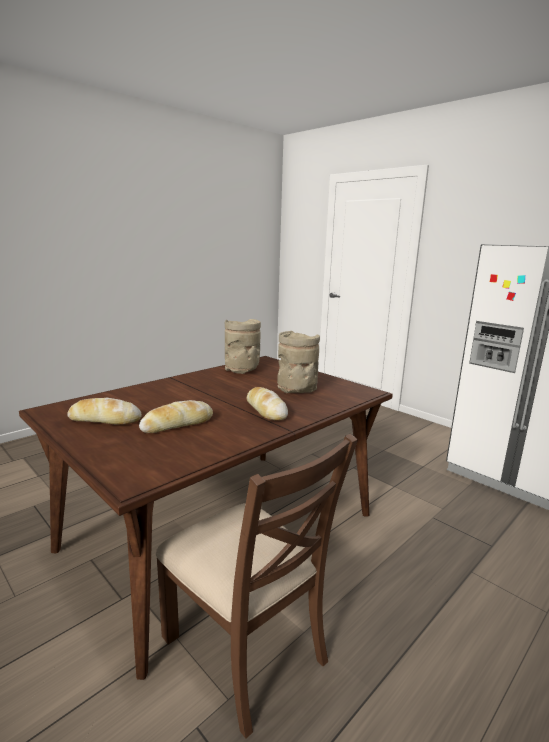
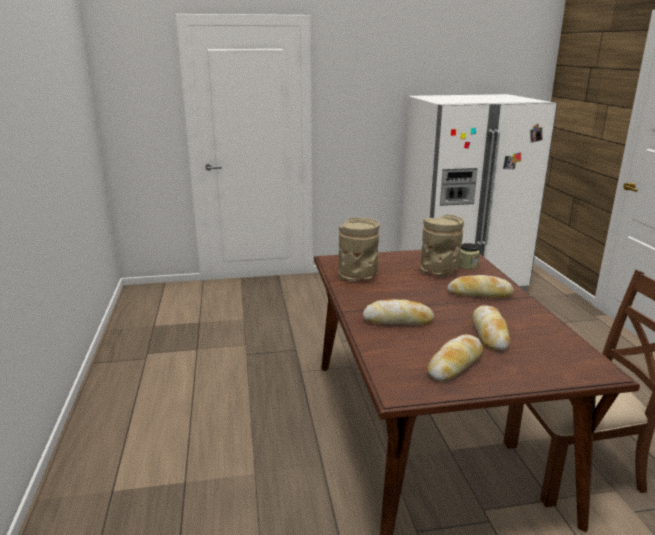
camera: 55 degrees left, 5 degrees up
none -> bread [363,299,434,325]
none -> jar [459,243,480,269]

